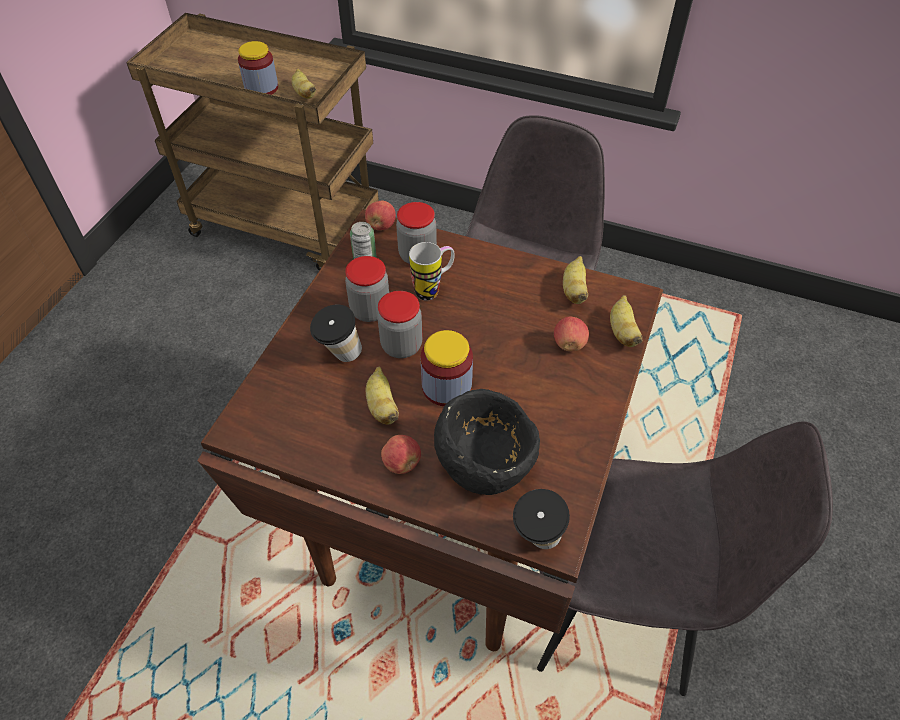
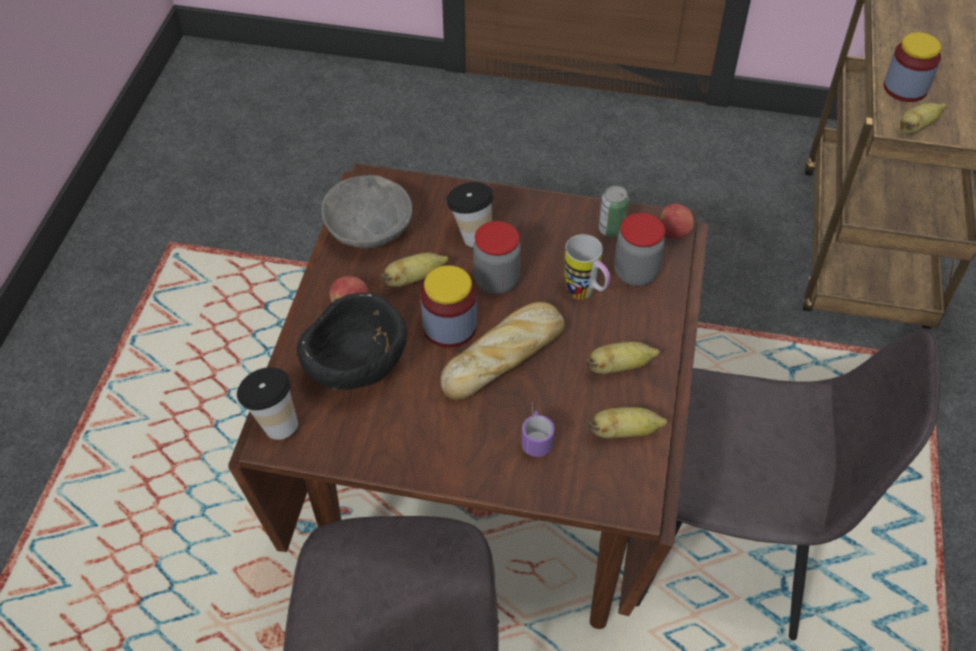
camera: 80 degrees right, 0 degrees up
jar [345,256,389,322] -> none
apple [554,316,589,351] -> mug [521,406,554,457]
banana [610,295,643,347] -> banana moved to [586,342,660,374]
none -> grey bowl [321,175,412,248]
none -> bread [440,302,565,400]

